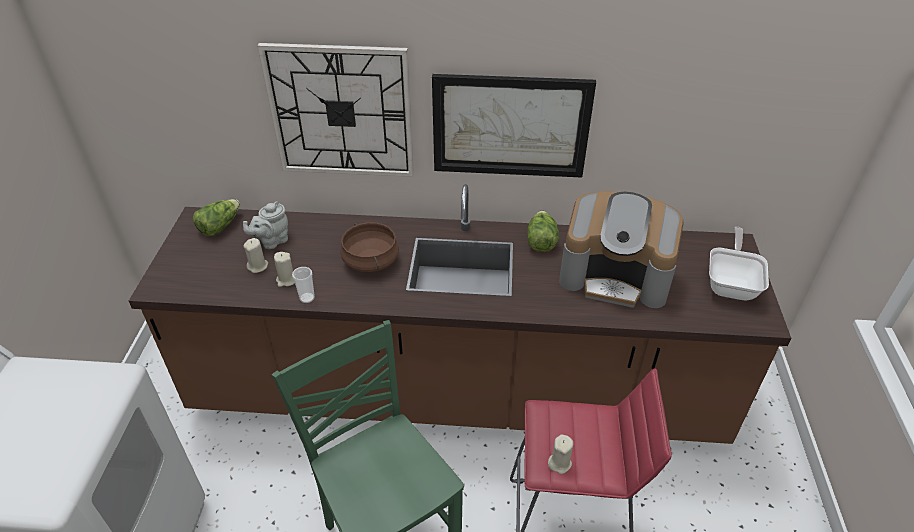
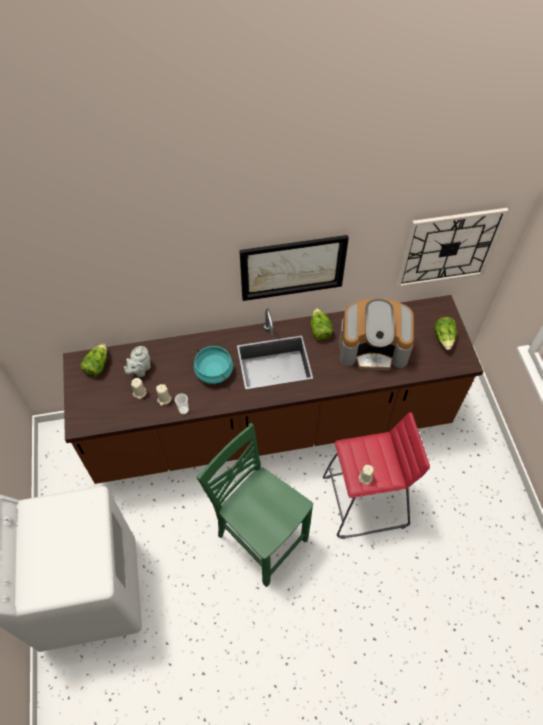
camera: 15 degrees left, 15 degrees up
wall clock [257,43,414,177] -> wall clock moved to [397,208,509,287]
brown cooking pot [340,222,399,273] -> turquoise cooking pot [194,346,233,384]
frying pan [709,227,769,300] -> lettuce [434,317,457,350]

